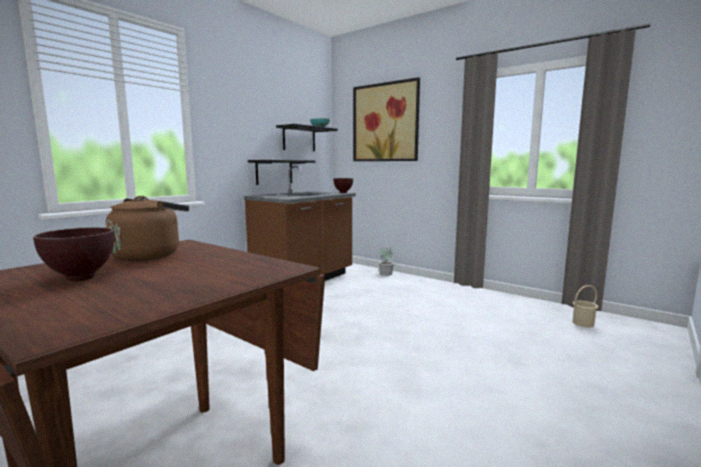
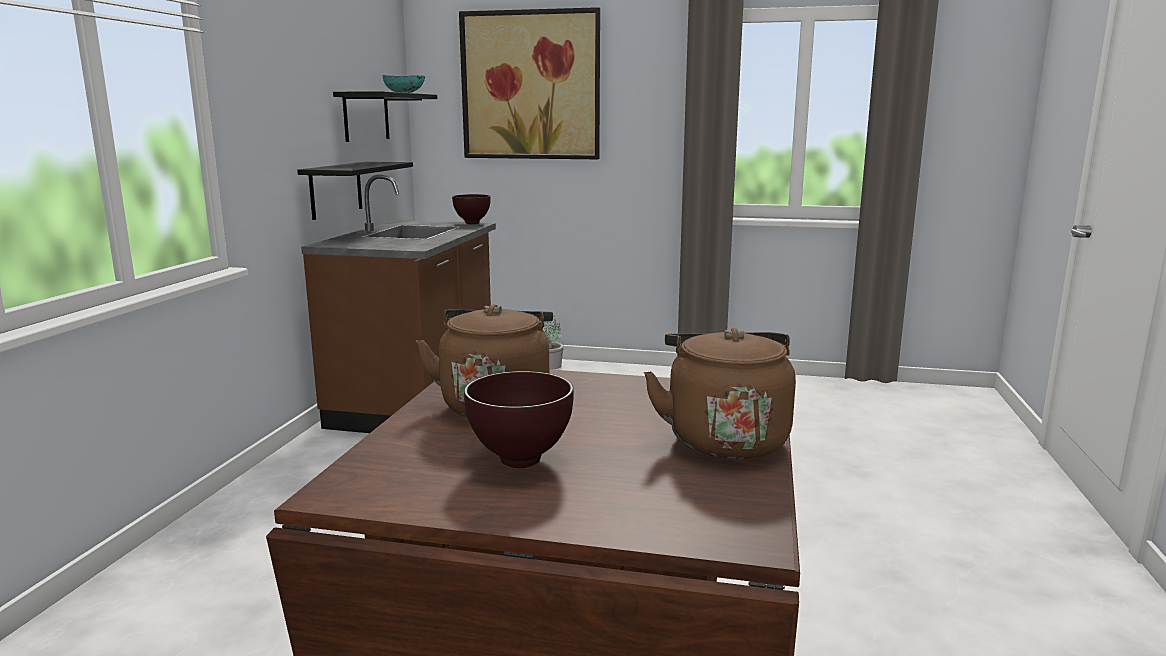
camera: 25 degrees left, 5 degrees up
beige bucket [573,285,598,327] -> none
none -> brown kettle [644,328,796,459]

